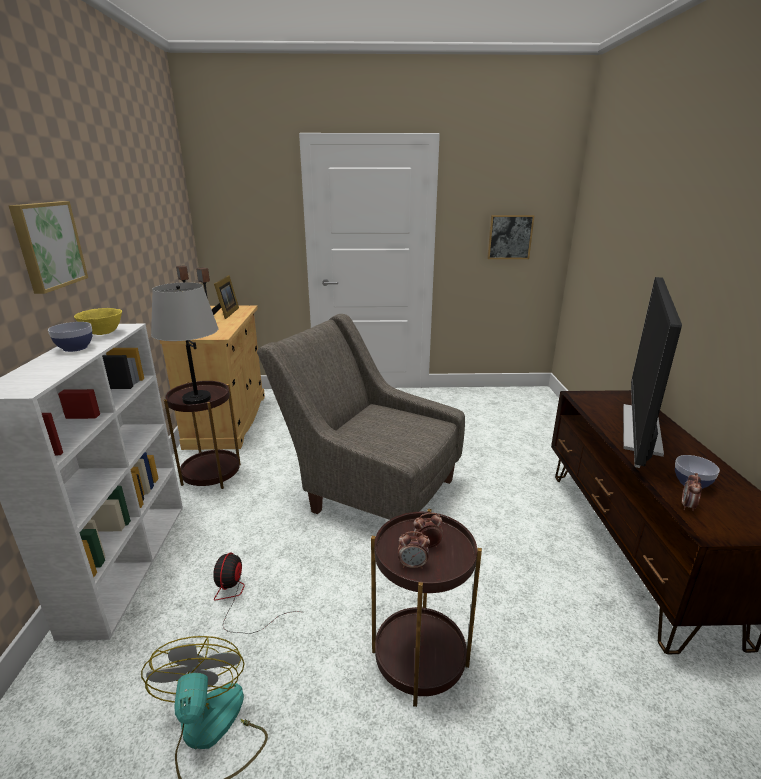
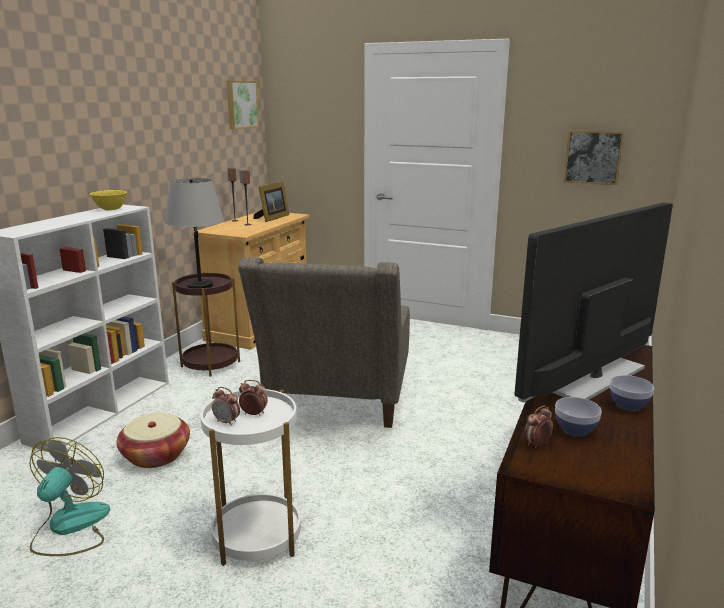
camera: 25 degrees right, 5 degrees down
picture [9,201,88,294] -> picture moved to [226,80,259,129]
bowl [48,322,92,352] -> bowl moved to [610,375,654,411]
fan [213,552,298,634] -> basket [116,413,190,468]
grey armchair [257,314,465,520] -> grey armchair turned 135 degrees counterclockwise [238,257,410,428]
brown side table [371,509,482,707] -> white side table [200,389,301,566]

